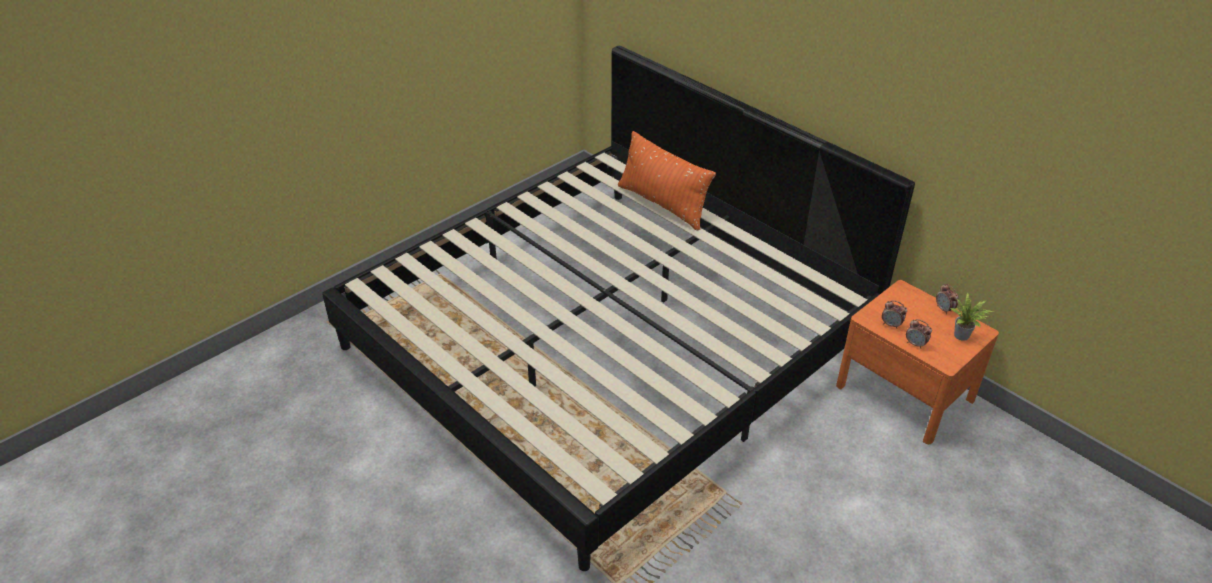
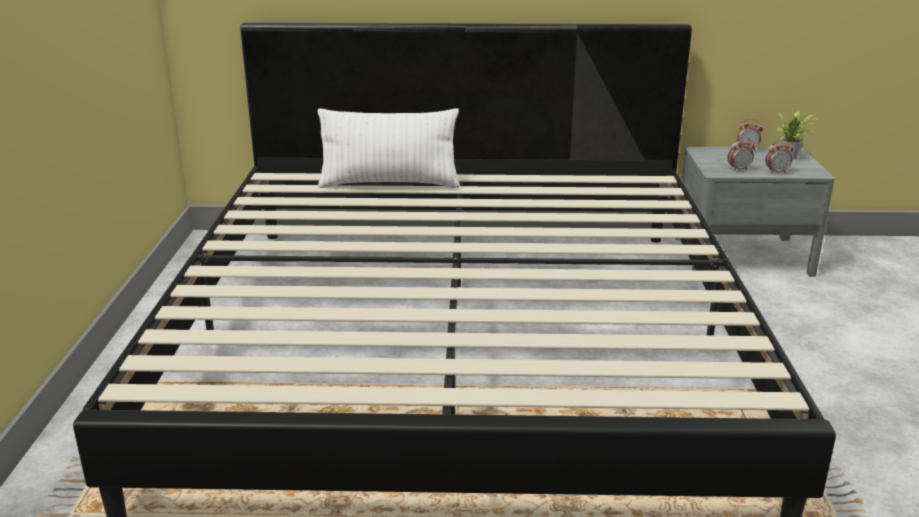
camera: 45 degrees left, 15 degrees down
orange pillow [618,131,716,231] -> white pillow [318,109,460,188]
orange nightstand [836,280,999,444] -> grey nightstand [675,146,835,277]

